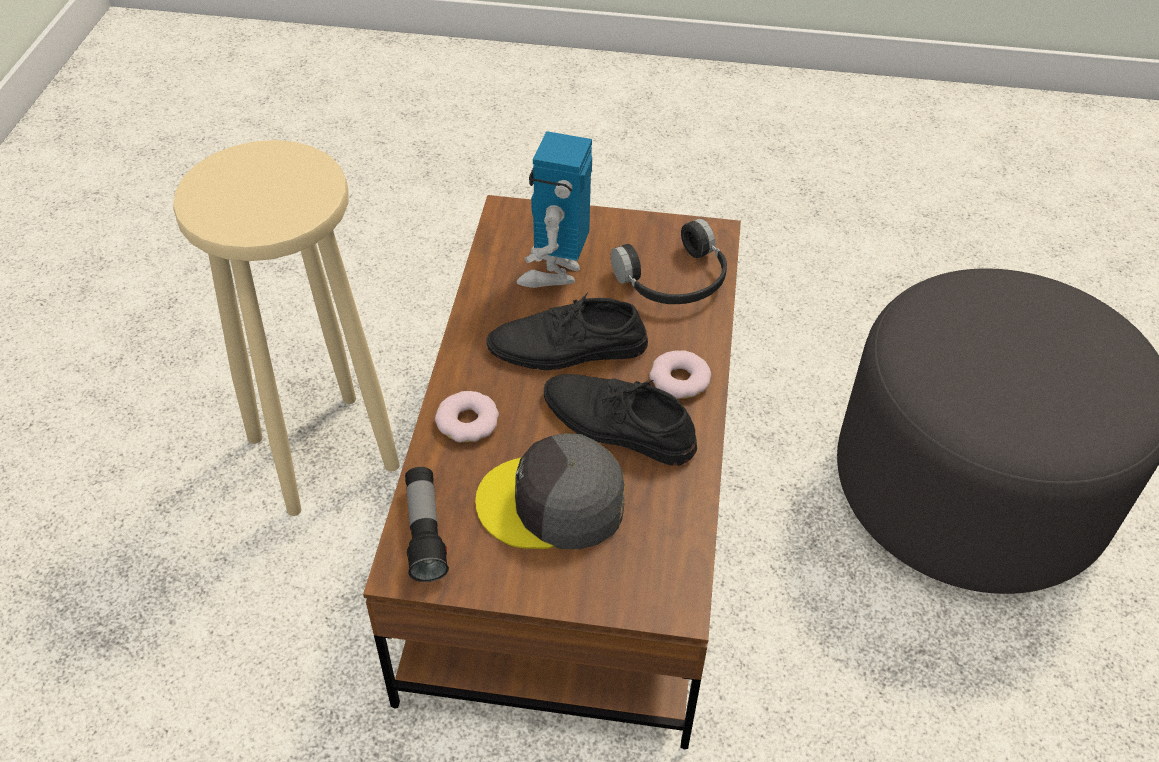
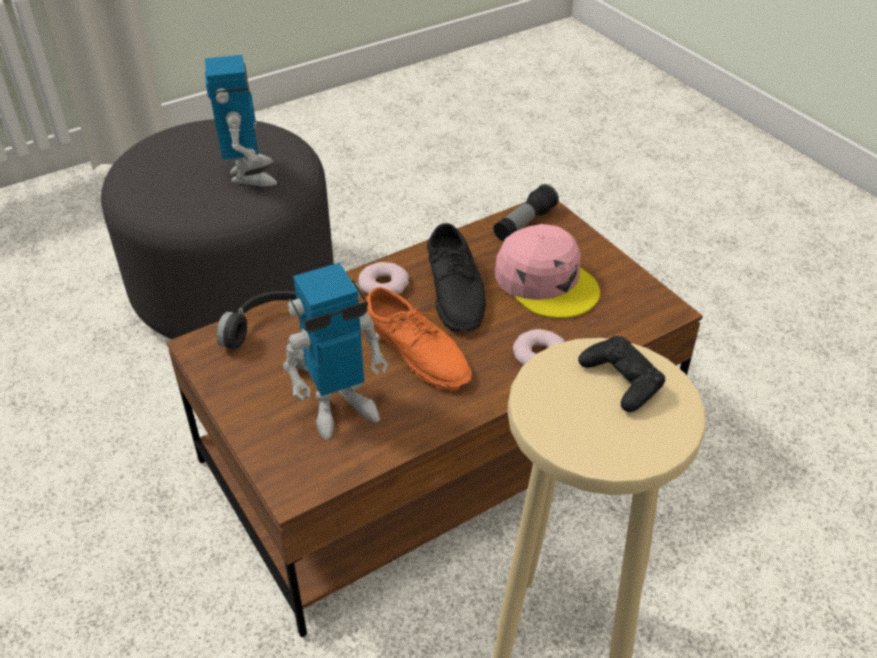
camera: 130 degrees left, 5 degrees down
flashlight [405,467,449,582] -> flashlight moved to [493,184,559,241]
grey cap [475,433,625,550] -> pink cap [495,224,600,318]
black shoe [487,293,648,370] -> orange shoe [366,287,472,391]
none -> toy robot [205,55,277,187]
none -> black game controller [578,336,665,412]

